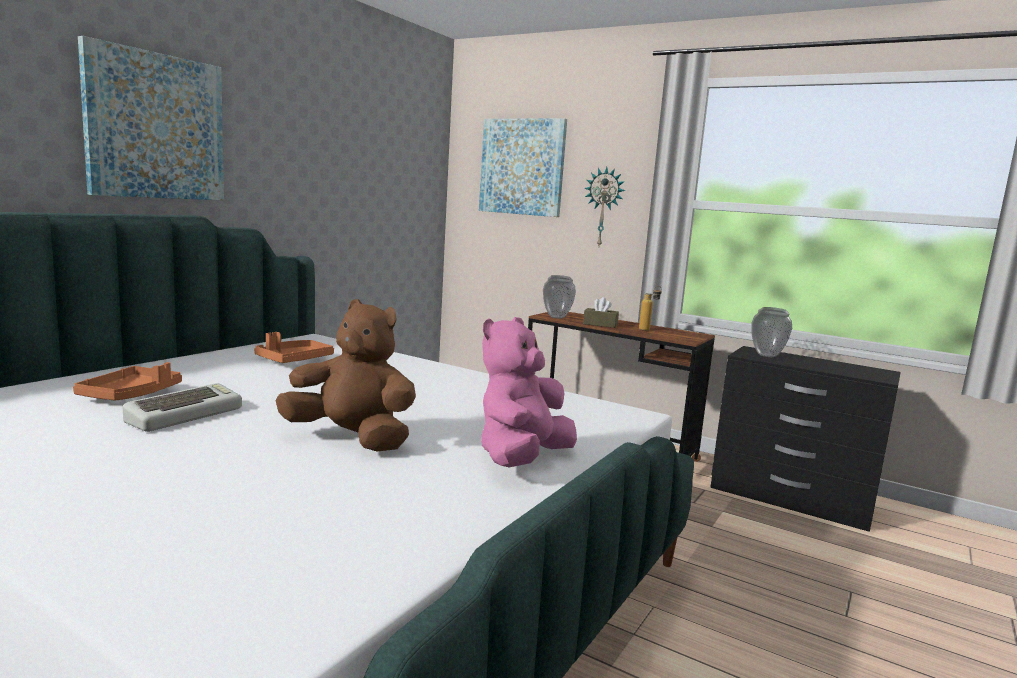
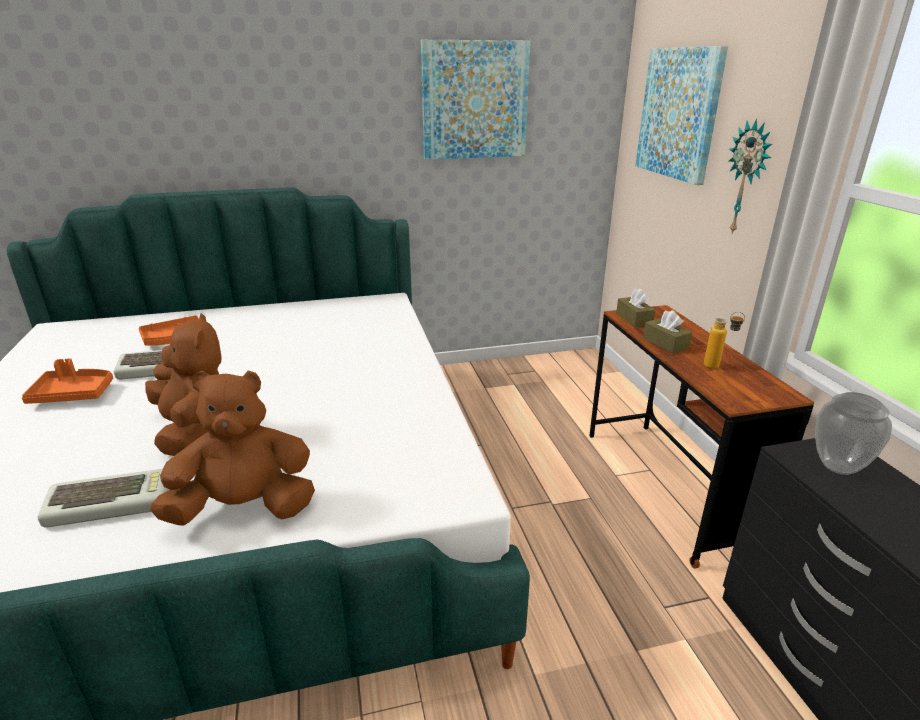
camera: 45 degrees right, 15 degrees up
picture [78,36,224,200] -> picture moved to [421,40,530,160]
orange tray [254,332,334,363] -> orange tray moved to [22,358,113,404]
pink plush toy [481,317,577,467] -> brown plush toy [150,371,315,526]
vase [543,275,576,318] -> brown tissue box [616,288,655,328]
none -> keyboard [37,469,170,528]

